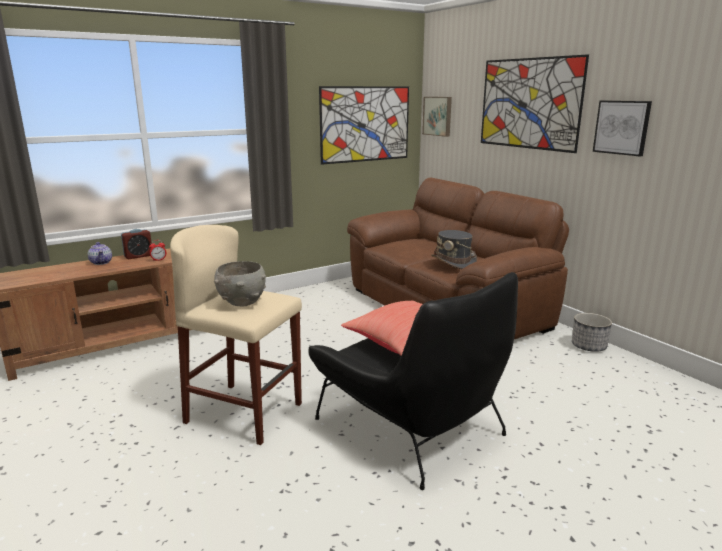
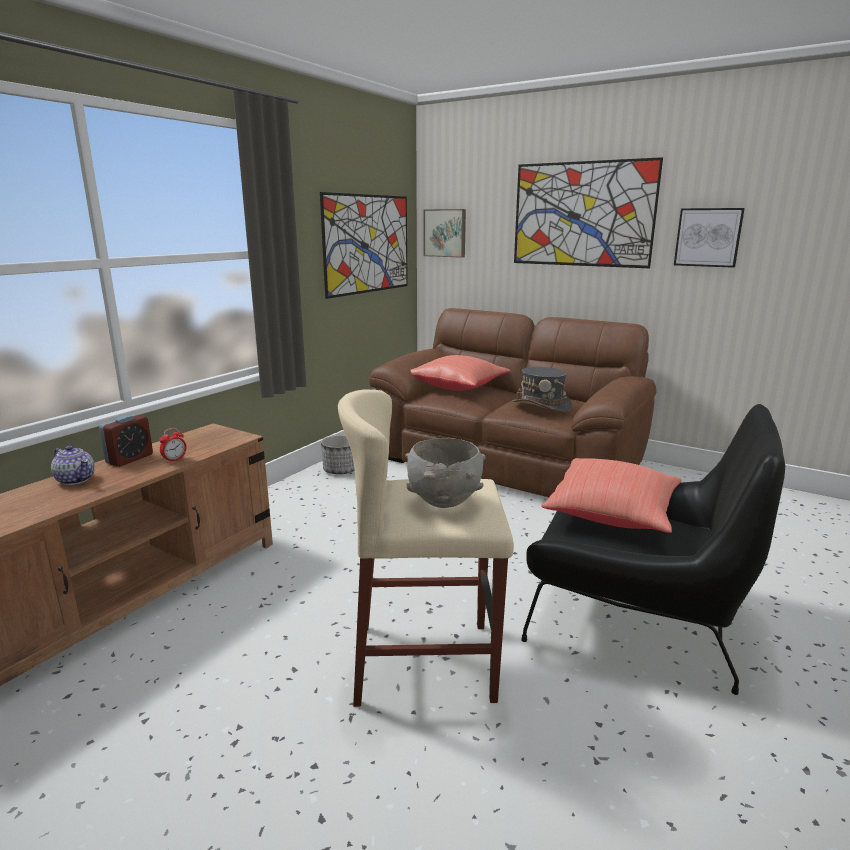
camera: 25 degrees left, 0 degrees up
planter [572,313,612,352] -> planter moved to [321,435,355,474]
none -> red pillow [410,355,511,391]

